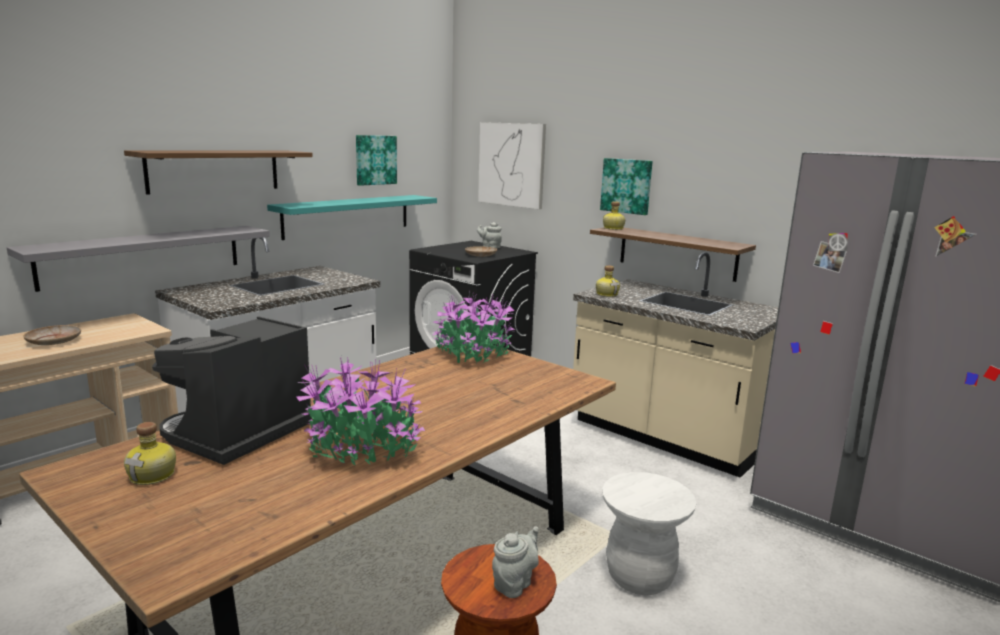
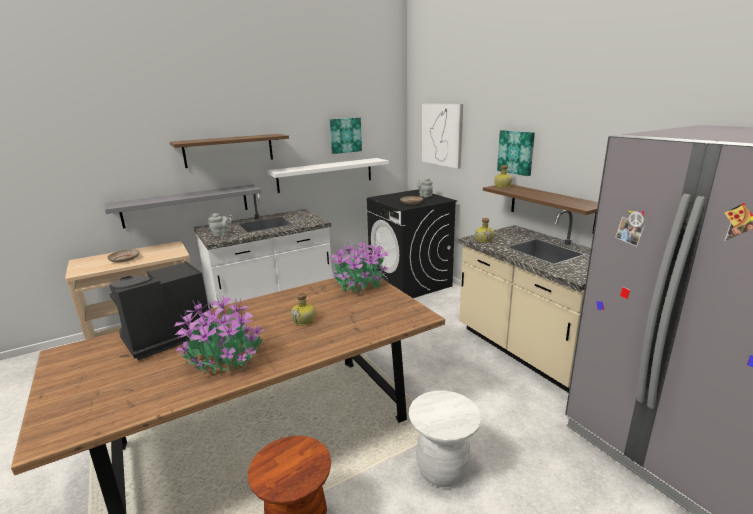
camera: 20 degrees right, 5 degrees up
bottle [124,422,176,485] -> bottle moved to [291,293,316,326]
turquoise shelf [267,195,437,240] -> white shelf [267,158,389,193]
grey teapot [492,526,539,598] -> grey teapot moved to [208,213,233,237]

